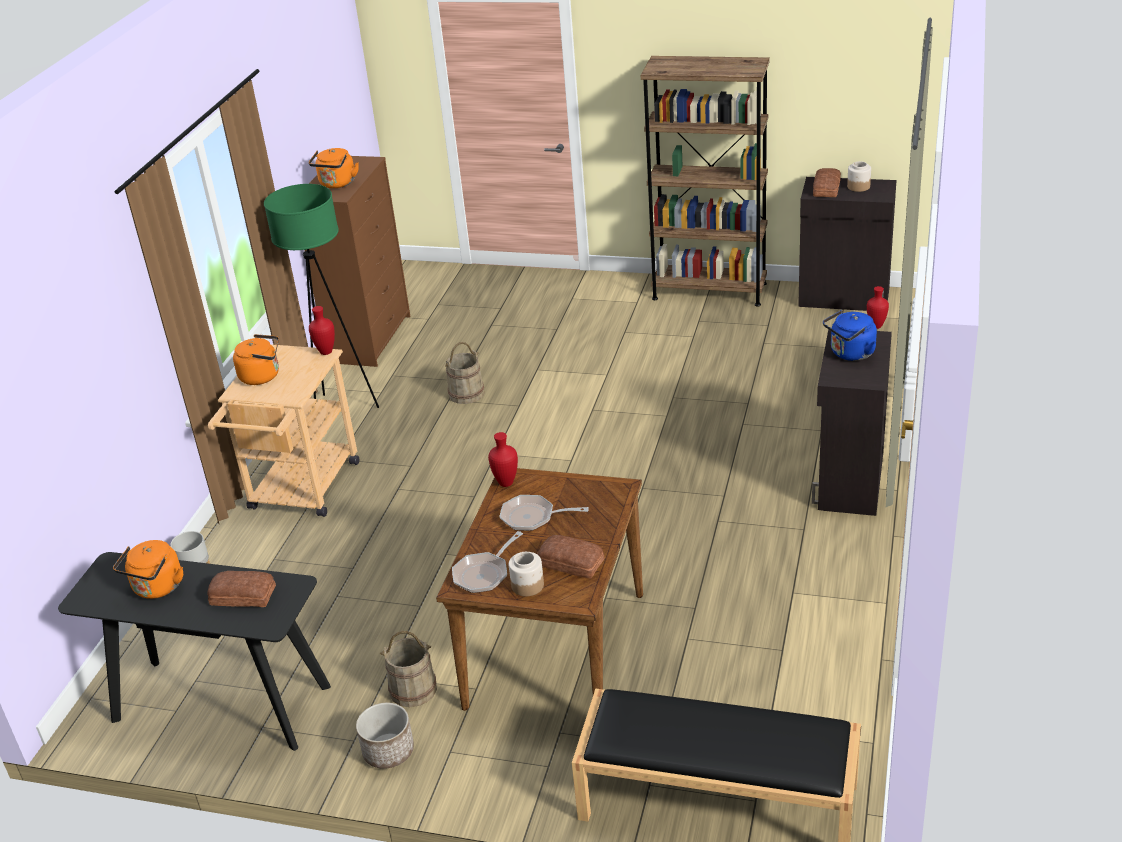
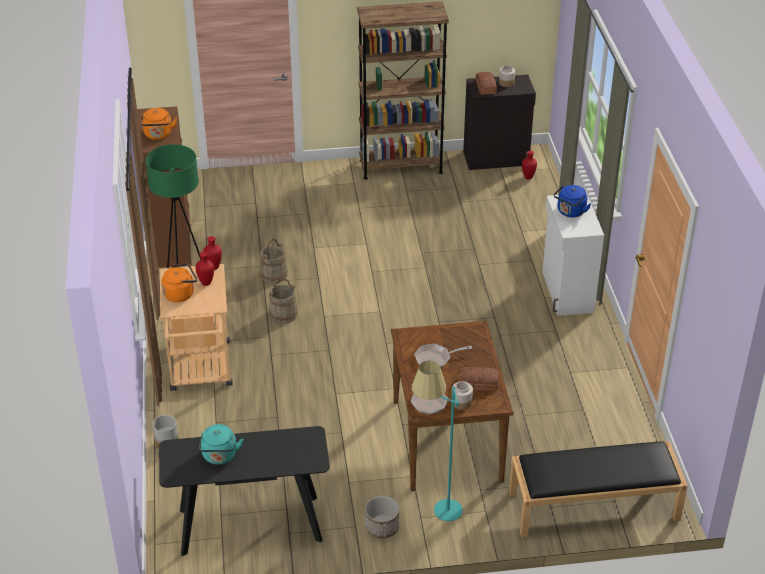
camera: 25 degrees left, 5 degrees up
orange kettle [113,540,183,599] -> turquoise kettle [199,424,244,465]
bread [208,571,276,607] -> none
beige bucket [380,631,437,707] -> beige bucket moved to [268,279,297,324]
red vase [488,432,518,487] -> red vase moved to [195,252,214,286]
black cabinet [812,329,892,516] -> white cabinet [542,193,604,316]
none -> turquoise floor lamp [412,361,463,521]

